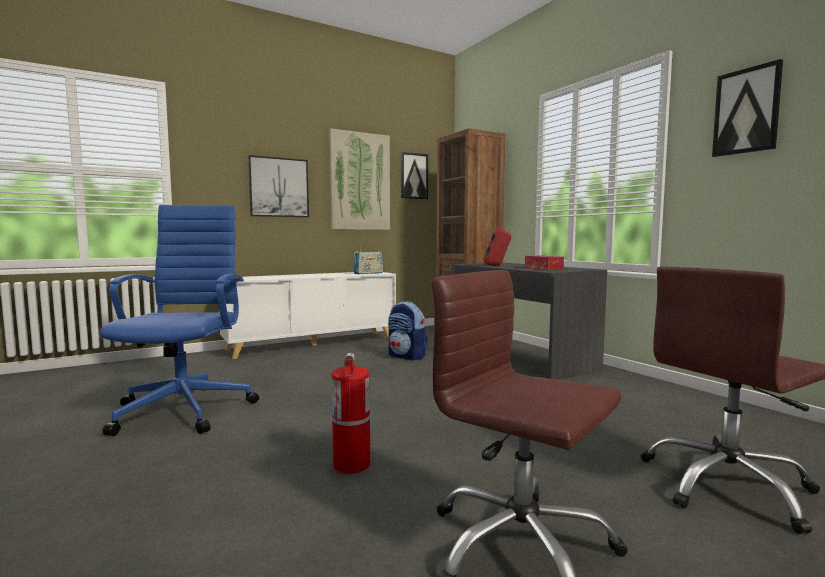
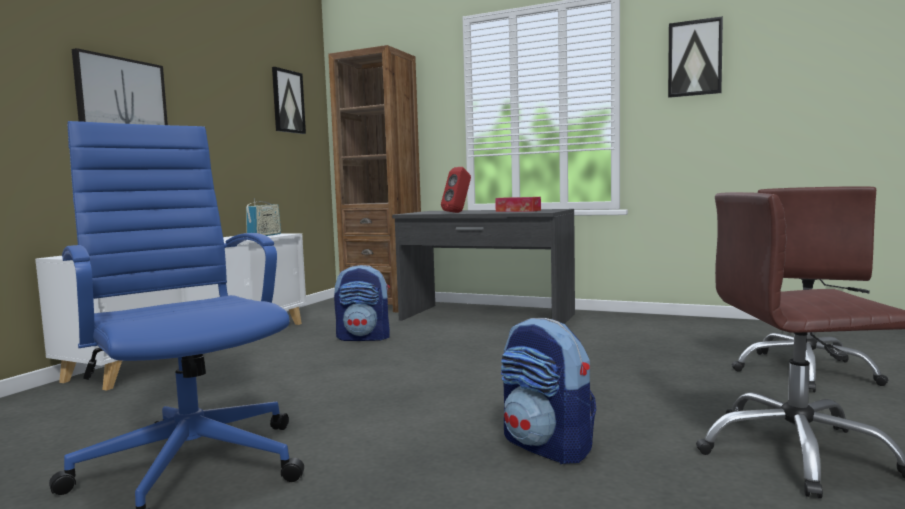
camera: 35 degrees left, 0 degrees up
picture [329,129,390,230] -> none
fire extinguisher [331,353,370,474] -> backpack [501,318,596,464]

